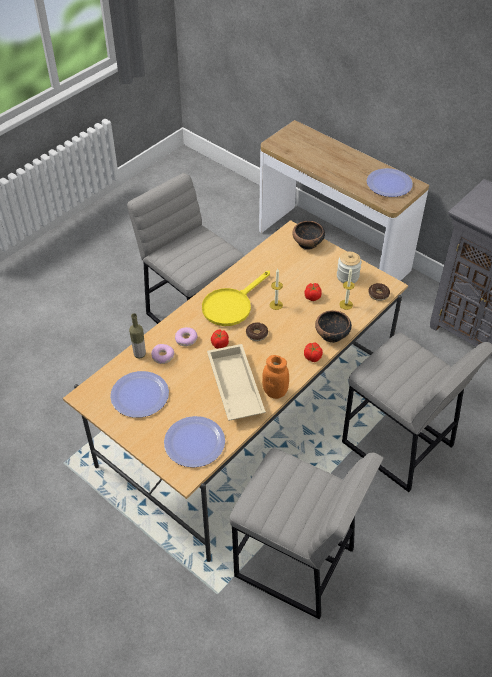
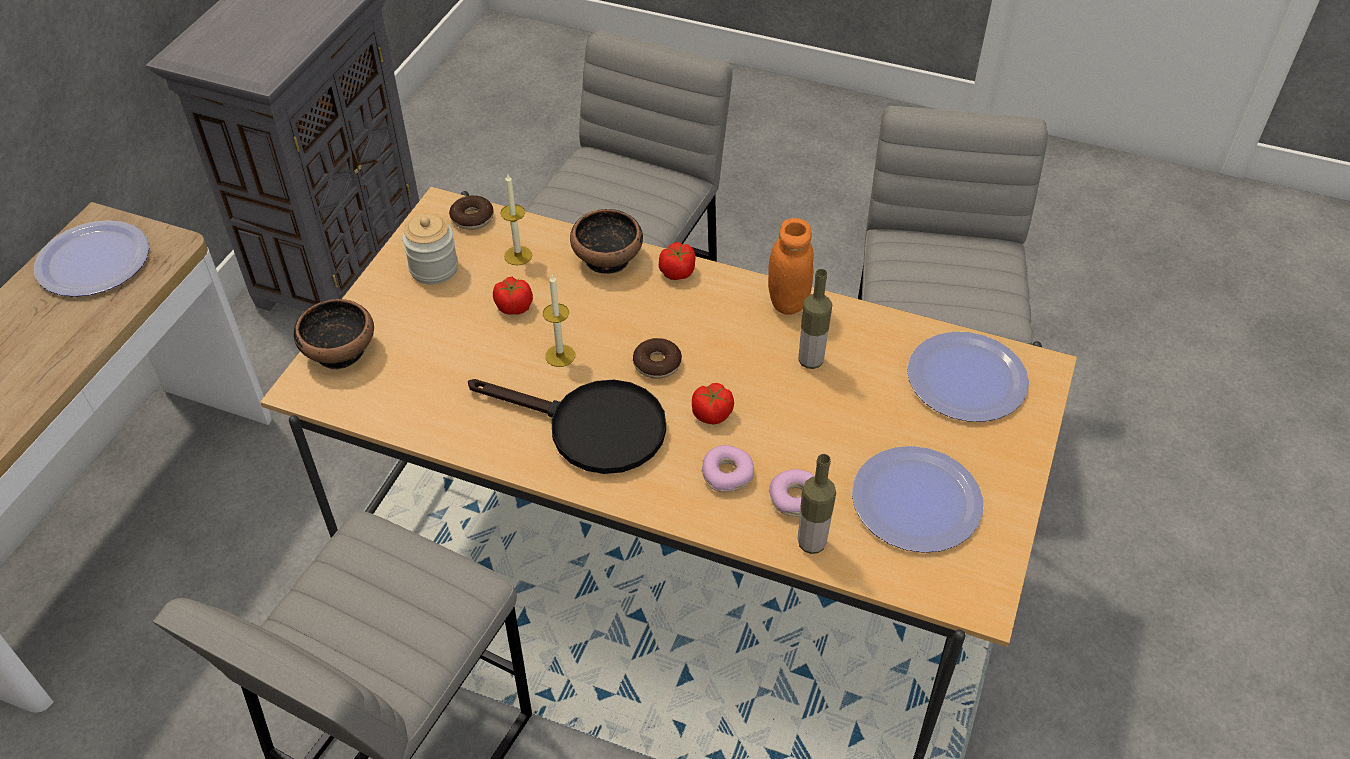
camera: 110 degrees left, 0 degrees up
yellow frying pan [202,271,270,326] -> black frying pan [468,379,666,474]
beige tray [207,344,266,421] -> bottle [798,269,832,369]

